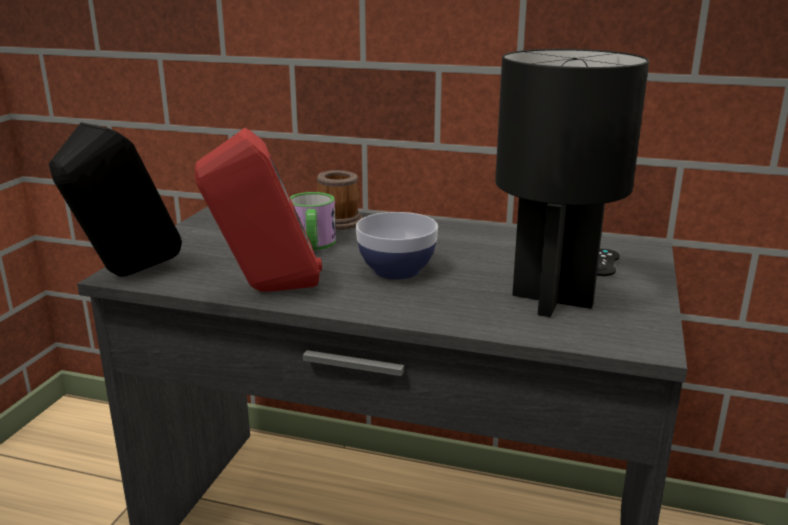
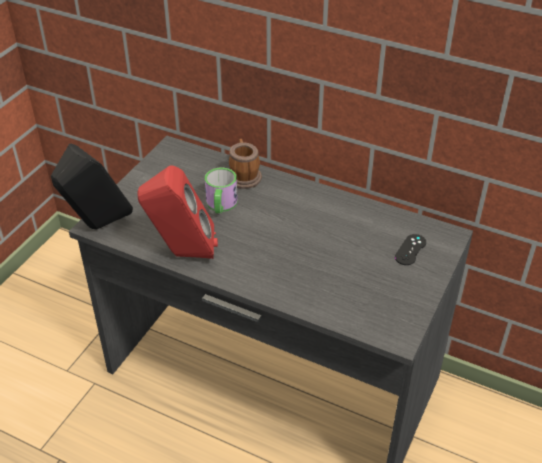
camera: 10 degrees right, 20 degrees up
bowl [356,212,438,280] -> none
black table lamp [495,49,649,317] -> none

